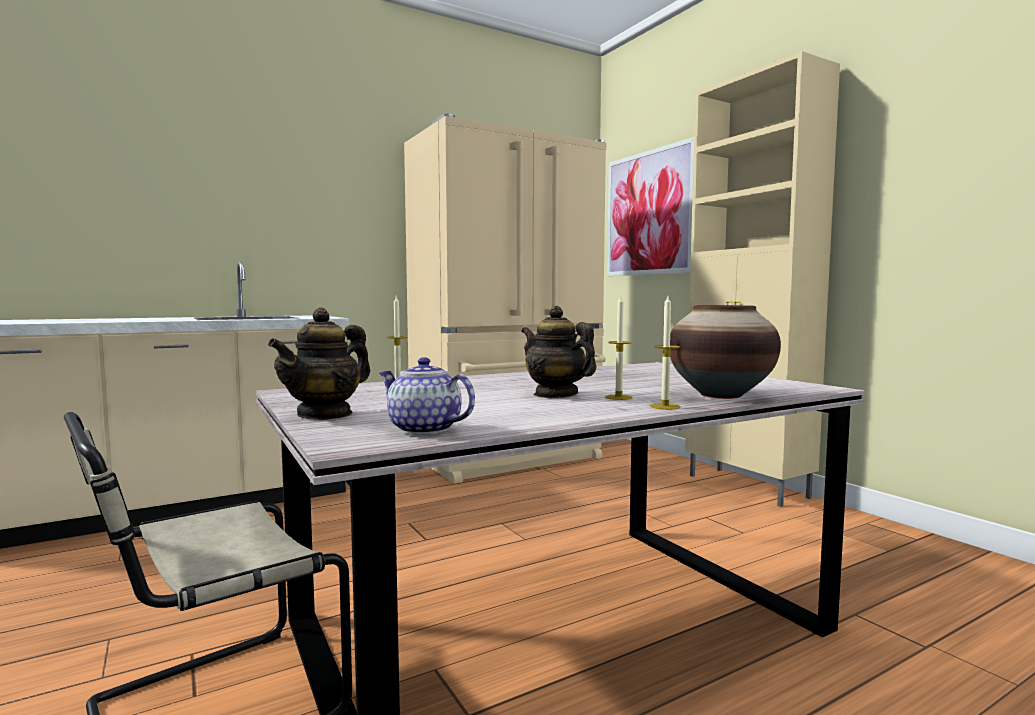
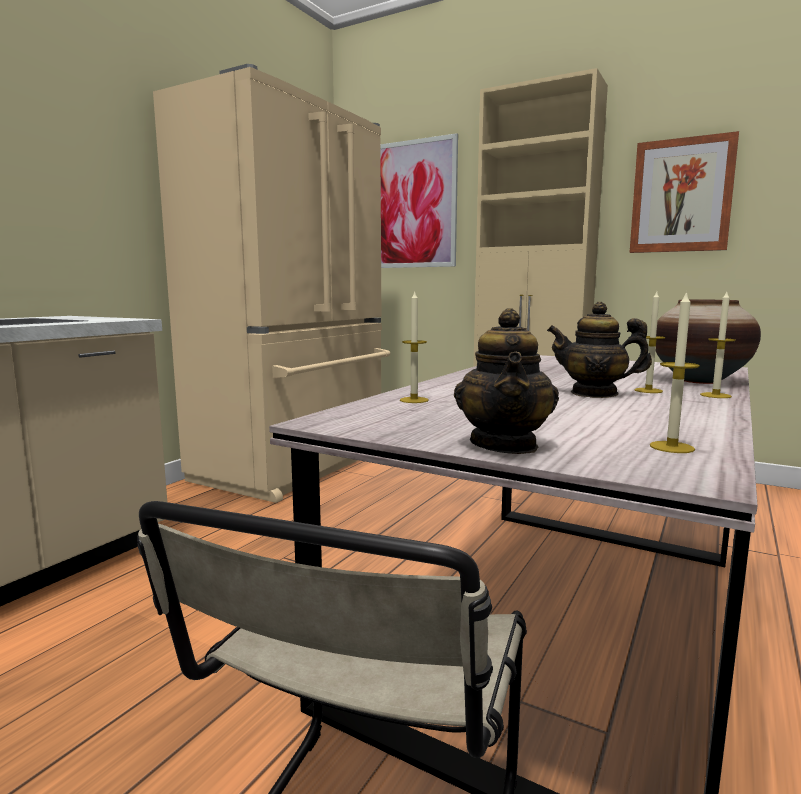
camera: 30 degrees left, 5 degrees up
teapot [379,357,475,435] -> candle [650,291,700,453]
none -> picture [630,131,739,253]

